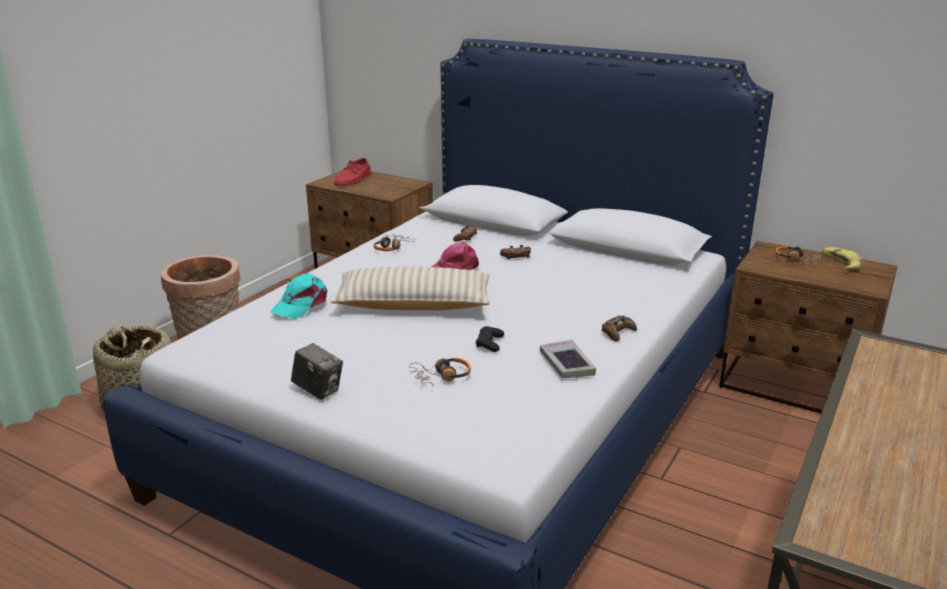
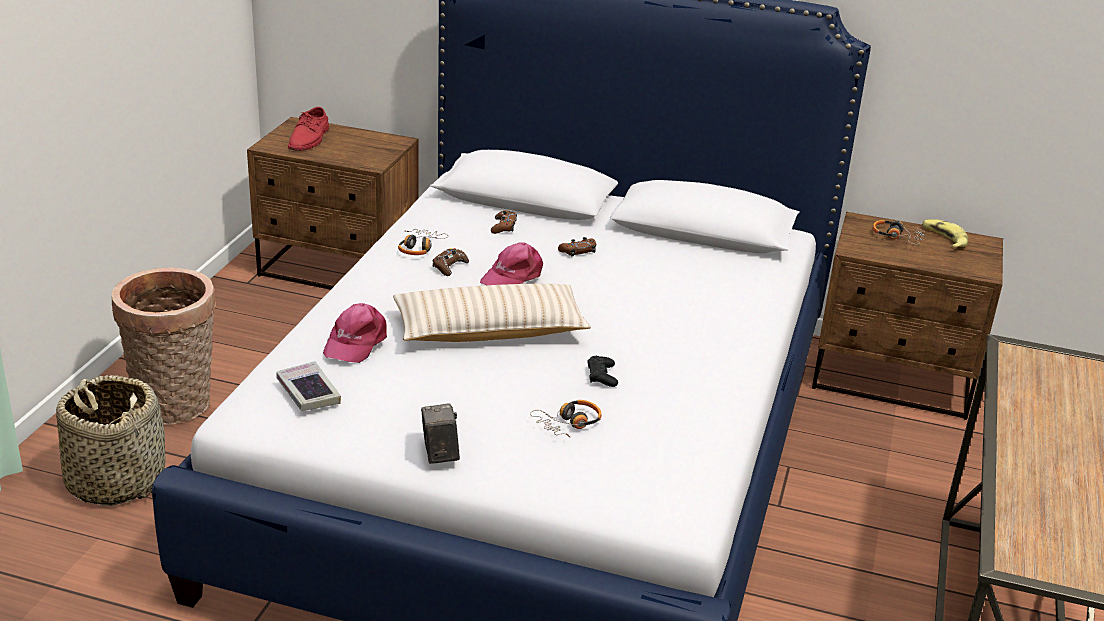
camera: 15 degrees left, 5 degrees up
turquoise cap [270,273,327,319] -> pink cap [323,303,387,363]
camera [291,343,343,400] -> camera turned 120 degrees counterclockwise [421,403,460,464]
book [540,340,596,378] -> book moved to [277,361,341,411]
brown game controller [602,315,637,341] -> brown game controller moved to [432,248,469,276]

